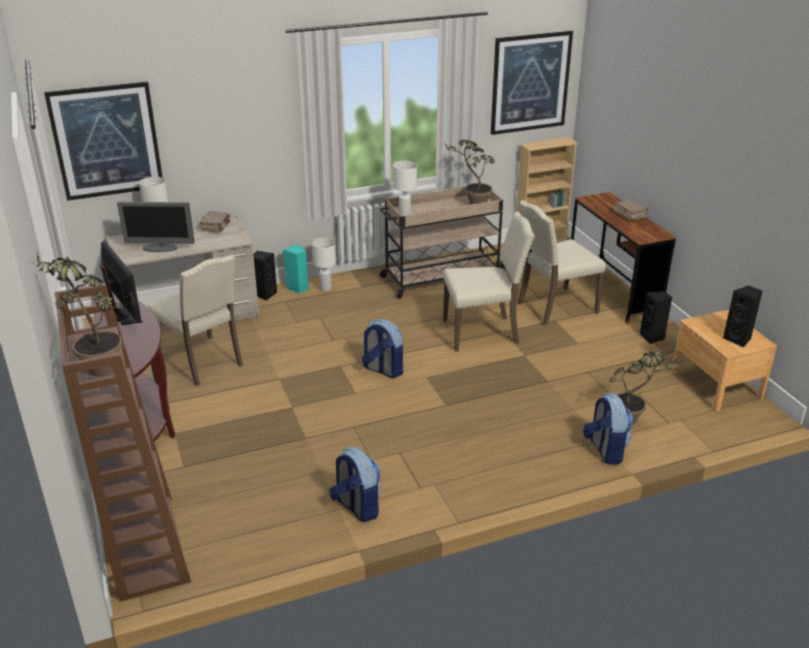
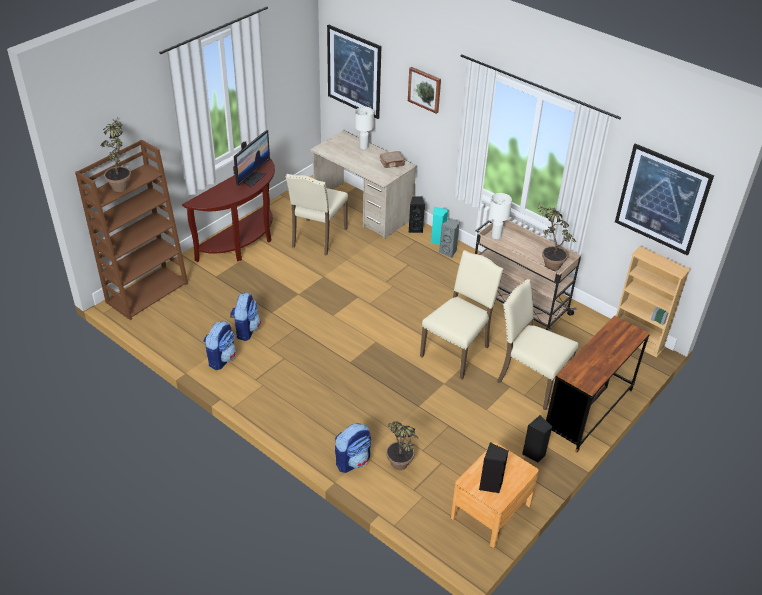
camera: 60 degrees right, 10 degrees up
monitor [117,202,194,252] -> none
white table lamp [312,238,336,291] -> grey speaker [439,218,460,258]
backpack [362,319,403,378] -> backpack moved to [230,292,261,341]
beige chair [443,211,535,352] -> beige chair turned 105 degrees counterclockwise [420,250,504,379]
brown book [614,200,649,221] -> none
none -> picture [408,67,441,114]

